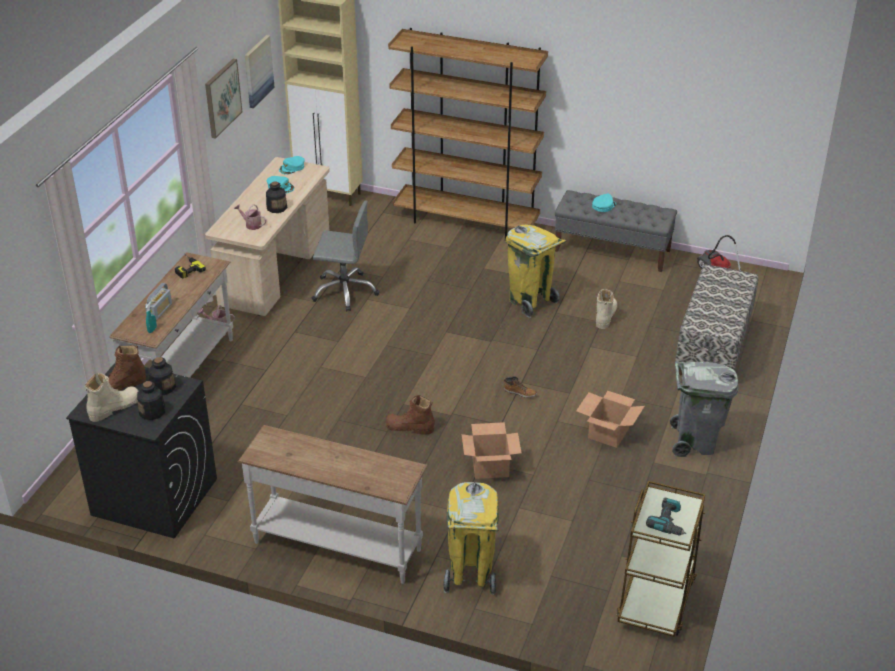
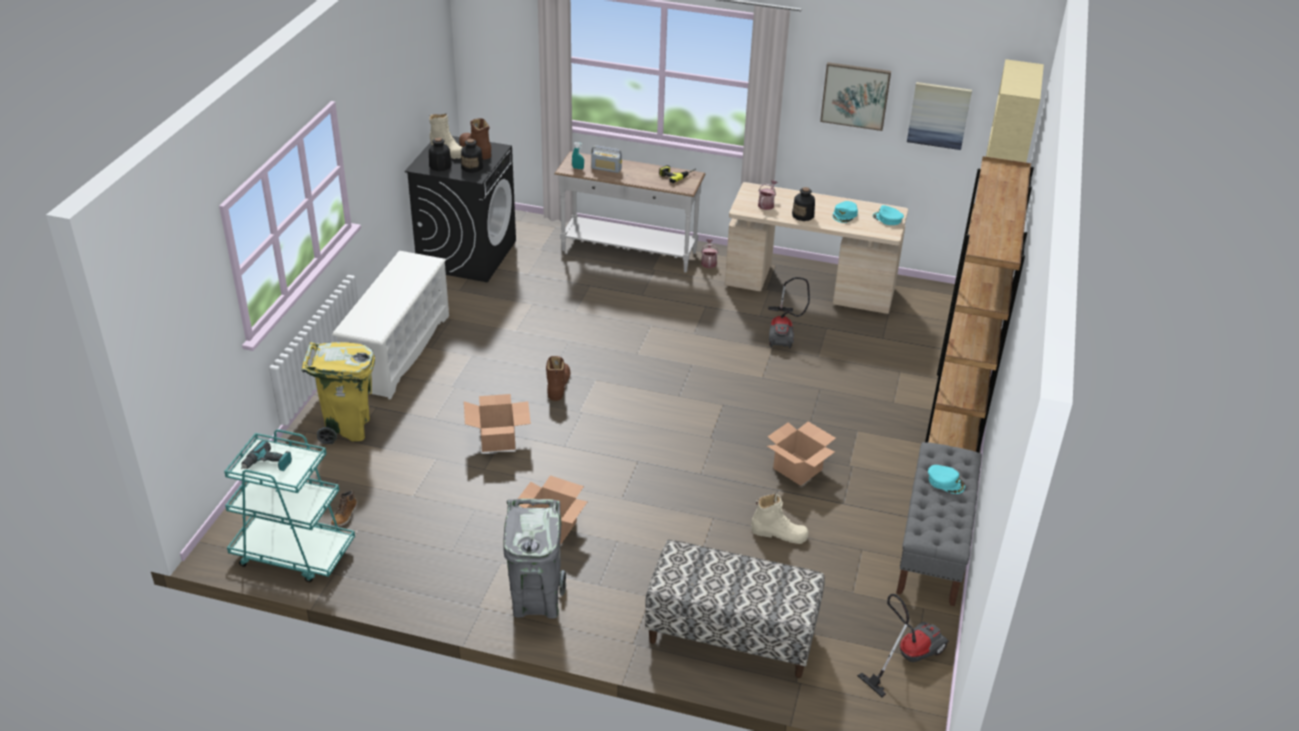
camera: 85 degrees right, 0 degrees up
white console table [238,425,428,584] -> white shoe rack [332,251,449,400]
grey office chair [312,200,379,311] -> vacuum cleaner [768,277,810,348]
boot [504,376,537,398] -> boot moved to [331,491,358,527]
yellow trash can [505,225,566,318] -> cardboard box [767,422,836,486]
brown cart [617,481,705,637] -> turquoise cart [224,429,355,582]

